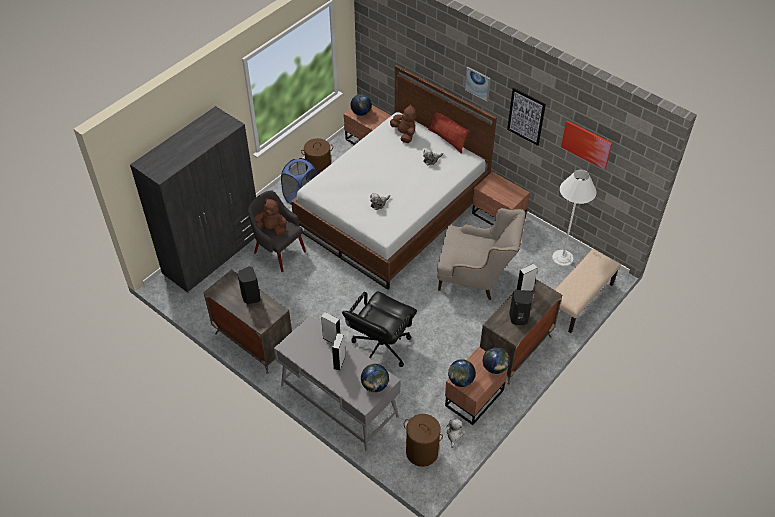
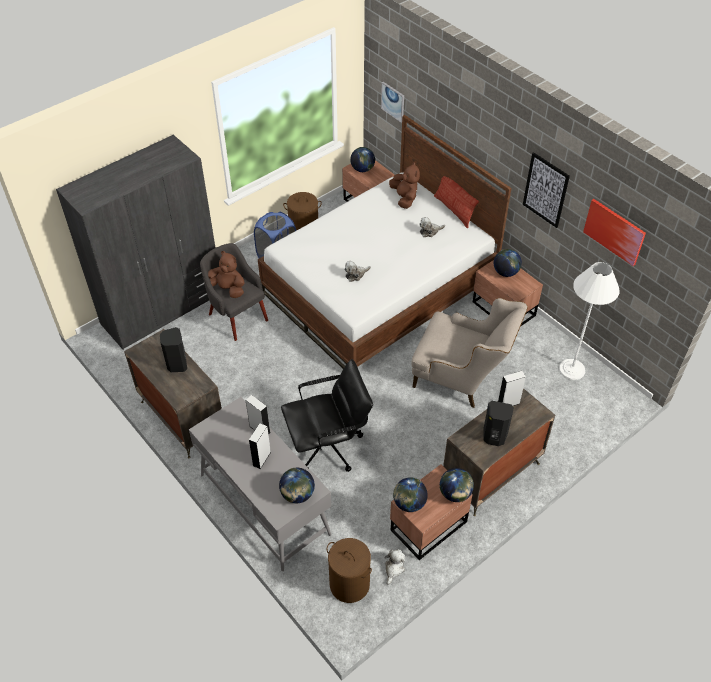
camera: 10 degrees right, 0 degrees up
black office chair [342,291,417,367] -> black office chair turned 150 degrees counterclockwise [281,359,373,472]
picture [465,67,491,101] -> picture moved to [381,82,404,123]
beige bench [555,248,621,333] -> none
none -> globe [493,249,522,277]

